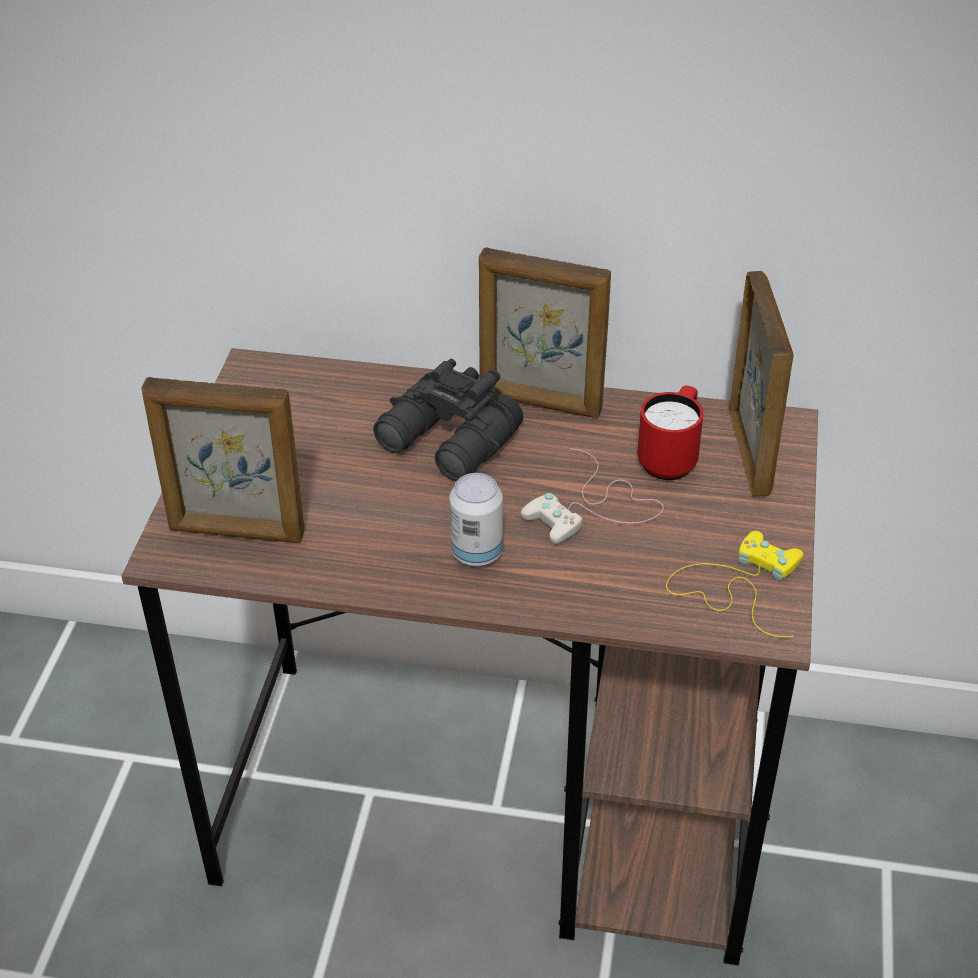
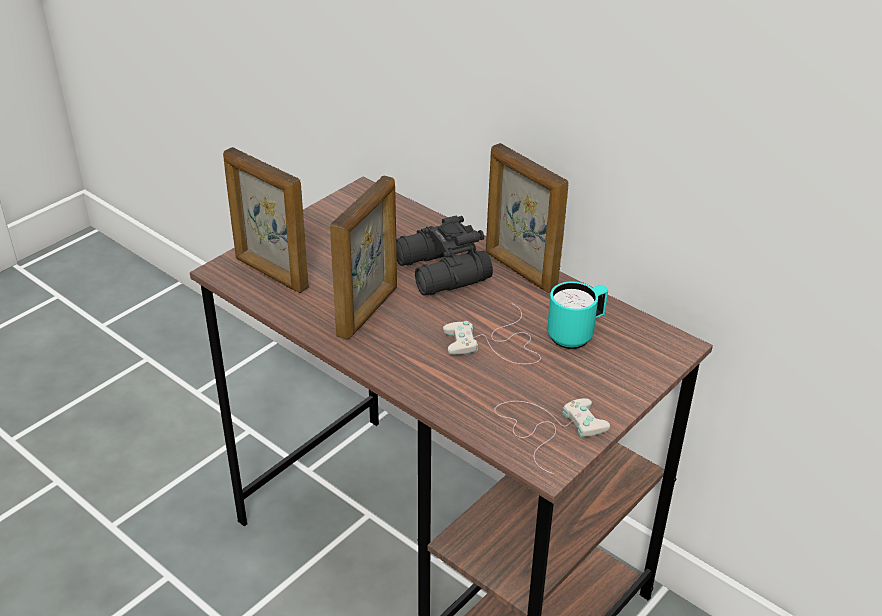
camera: 30 degrees right, 5 degrees down
can [449,473,503,566] -> none
red mug [637,386,704,480] -> turquoise mug [547,281,608,349]
yellow game controller [666,531,803,637] -> white game controller [494,398,610,474]
picture frame [729,271,794,497] -> picture frame moved to [330,175,397,340]

